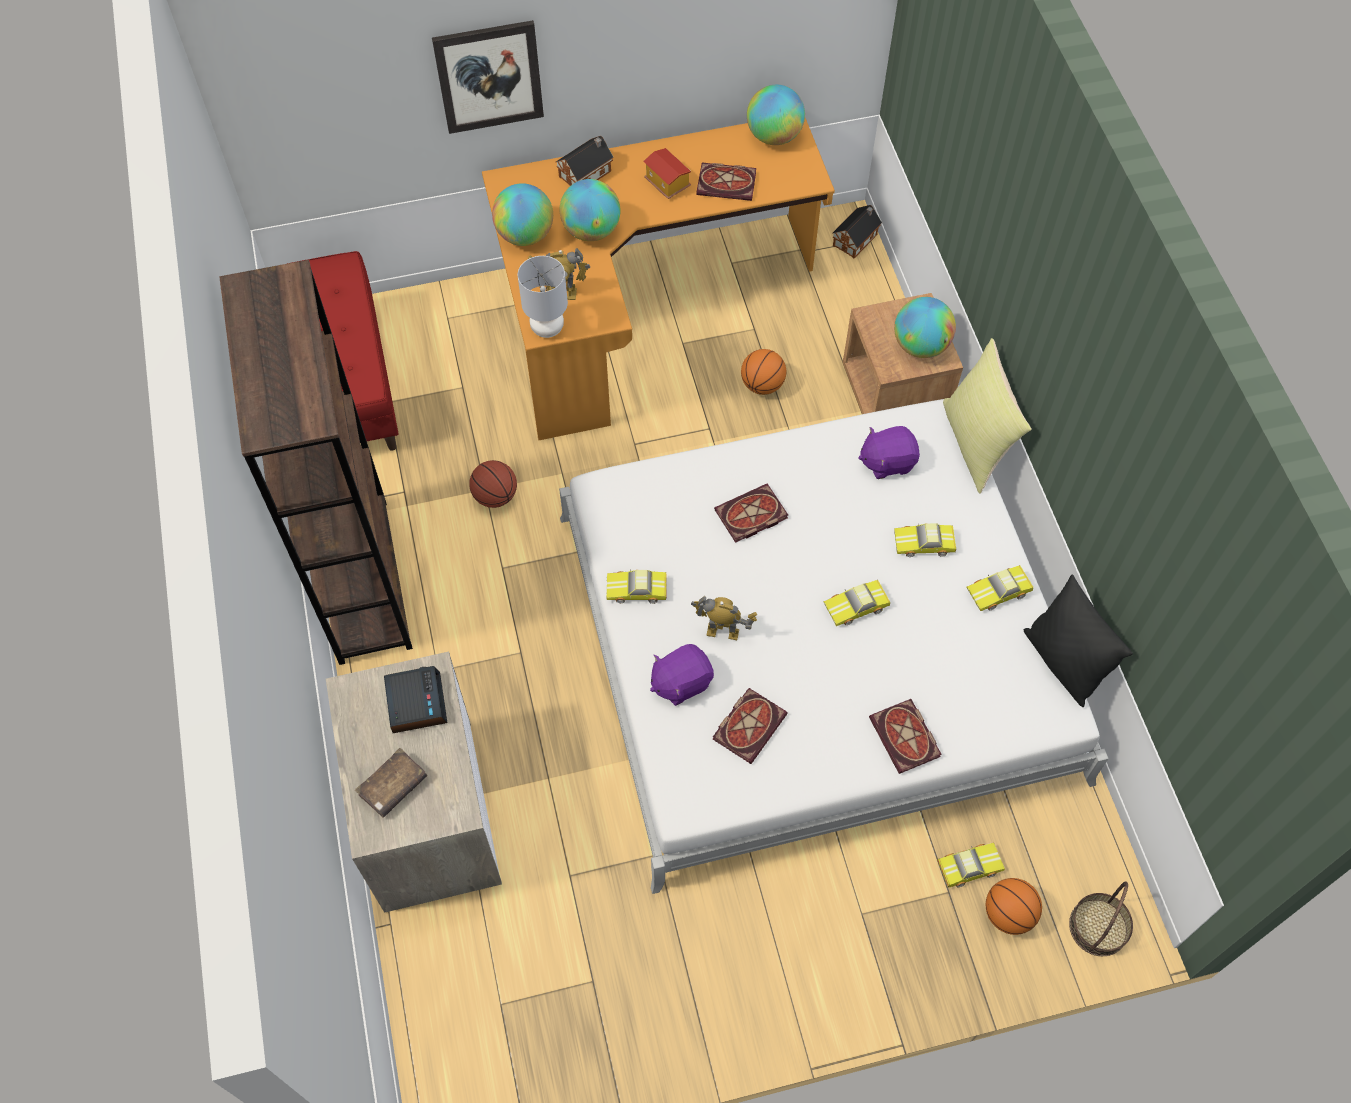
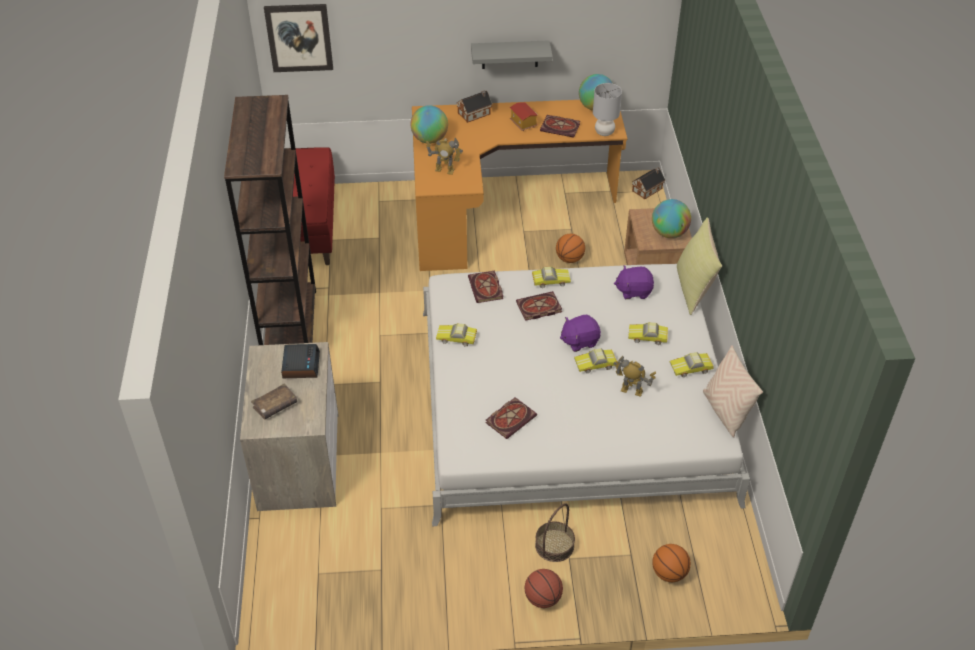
camera: 10 degrees right, 15 degrees down
picture [432,20,544,134] -> picture moved to [264,4,333,72]
basketball [469,460,517,508] -> basketball moved to [525,569,563,608]
grey table lamp [518,256,568,338] -> grey table lamp moved to [593,83,622,136]
globe [560,179,621,241] -> none
purple plush toy [650,644,714,706] -> purple plush toy moved to [560,314,601,352]
toy robot [691,596,757,640] -> toy robot moved to [613,356,656,397]
book [869,699,942,774] -> book moved to [468,271,503,303]
toy car [937,843,1005,888] -> toy car moved to [532,266,571,288]
black pillow [1024,574,1133,707] -> beige pillow [703,345,763,437]
basket [1069,882,1133,956] -> basket moved to [535,503,575,562]
none -> grey shelf [471,40,553,69]

